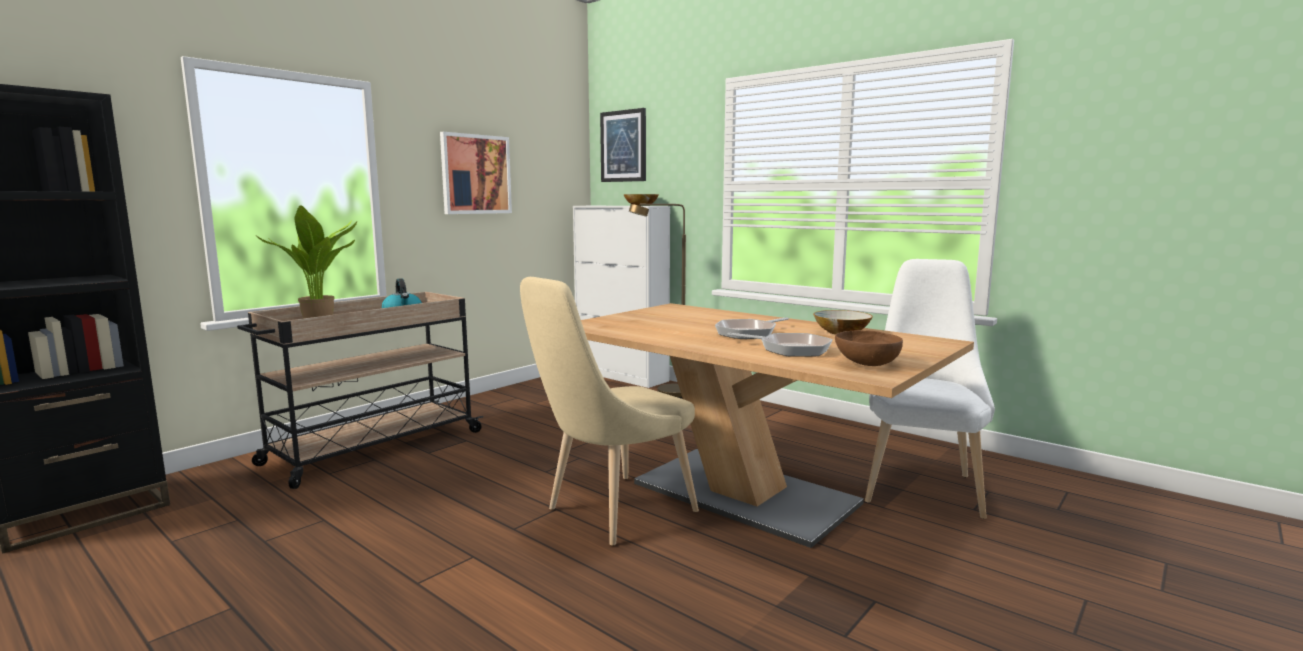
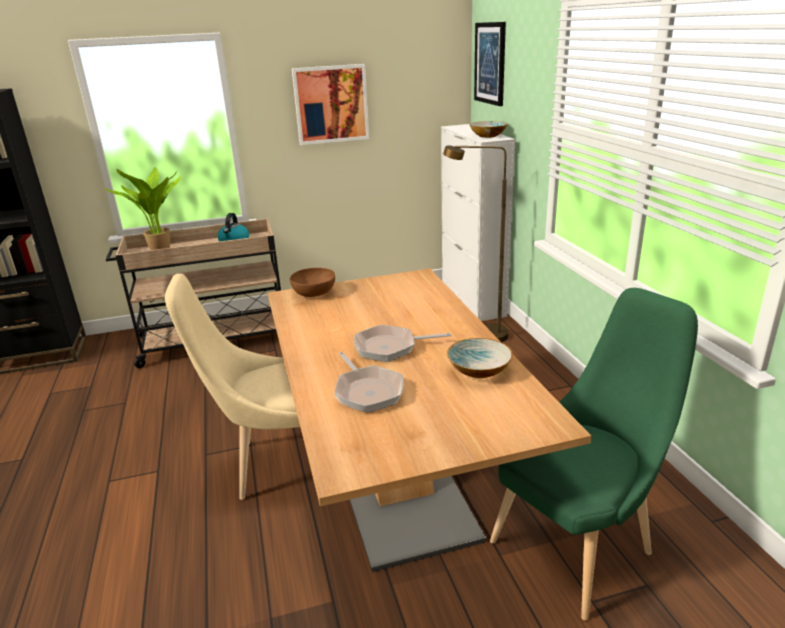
camera: 35 degrees right, 15 degrees up
brown bowl [835,330,903,366] -> brown bowl moved to [290,268,335,297]
white chair [865,259,995,519] -> green chair [490,288,698,621]

